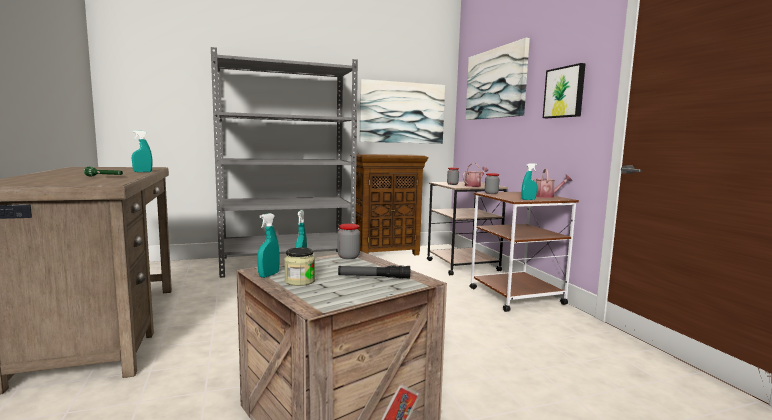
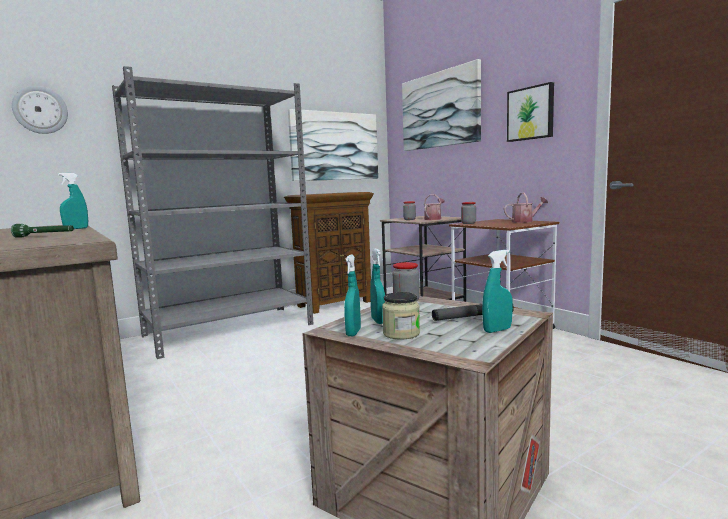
camera: 15 degrees left, 0 degrees up
turquoise spray bottle [521,163,537,200] -> turquoise spray bottle moved to [482,250,513,333]
none -> wall clock [12,86,68,134]

